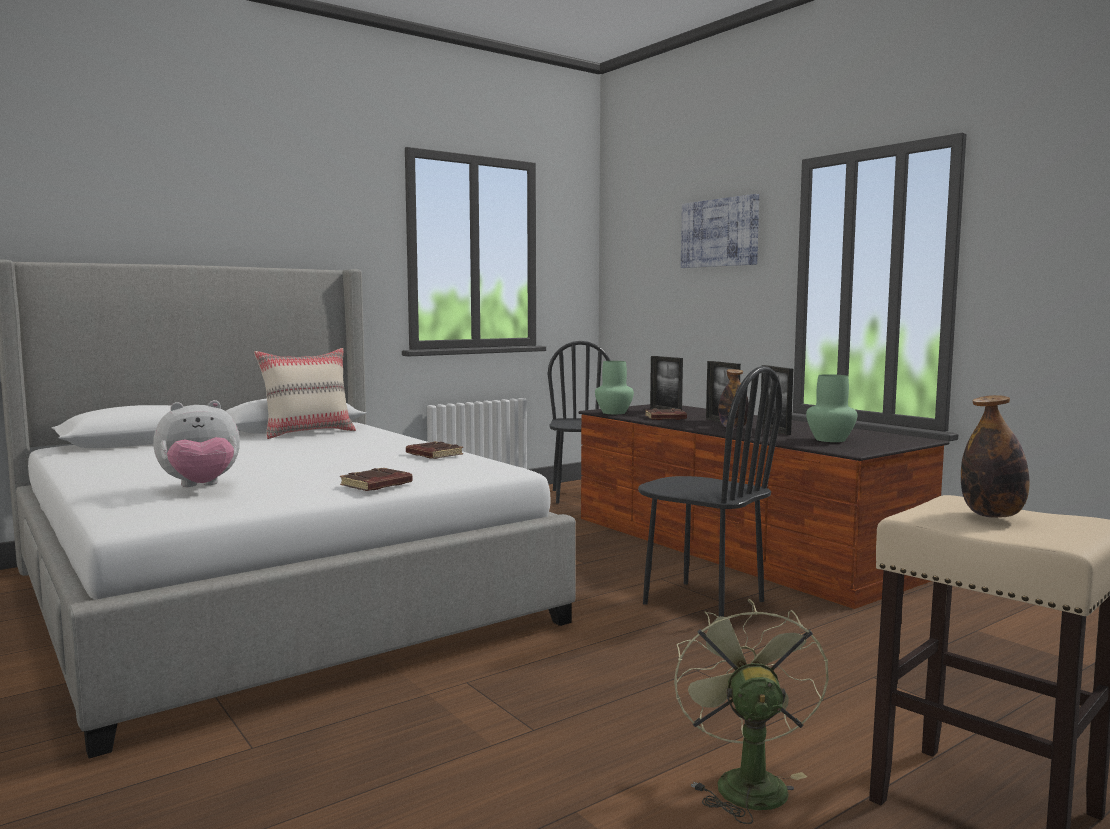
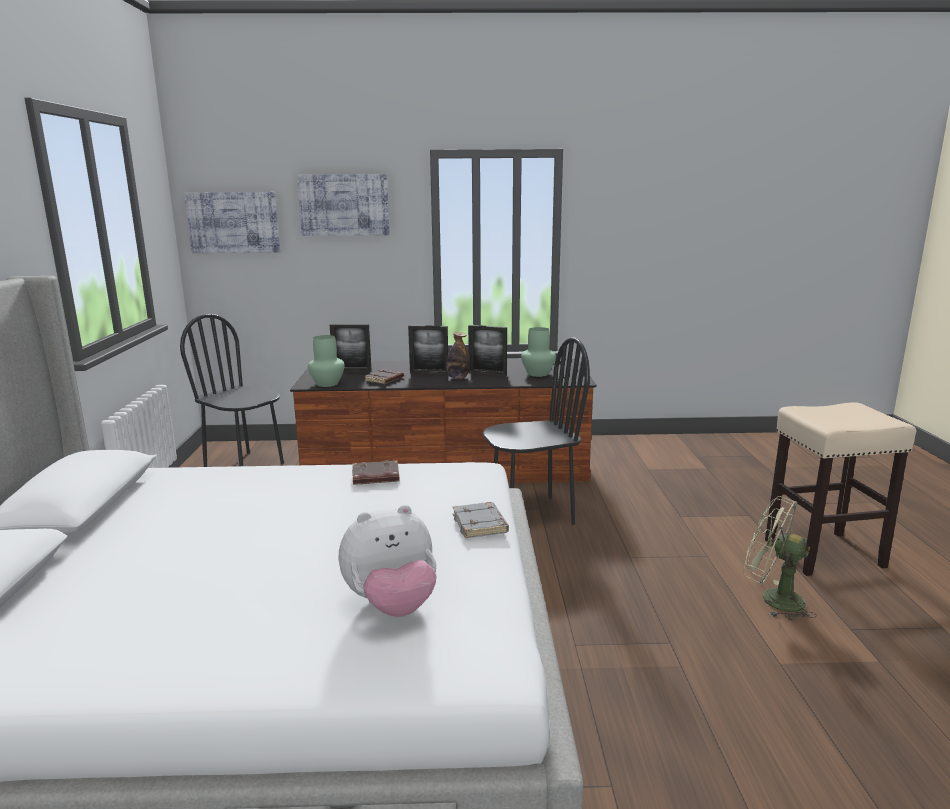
camera: 55 degrees left, 10 degrees up
plush toy [153,400,240,487] -> plush toy turned 60 degrees clockwise [339,505,436,617]
beige pillow [254,348,356,439] -> none
brown book [340,468,413,491] -> grey book [453,502,509,538]
bottle [961,395,1030,518] -> none
none -> picture [184,192,280,253]

